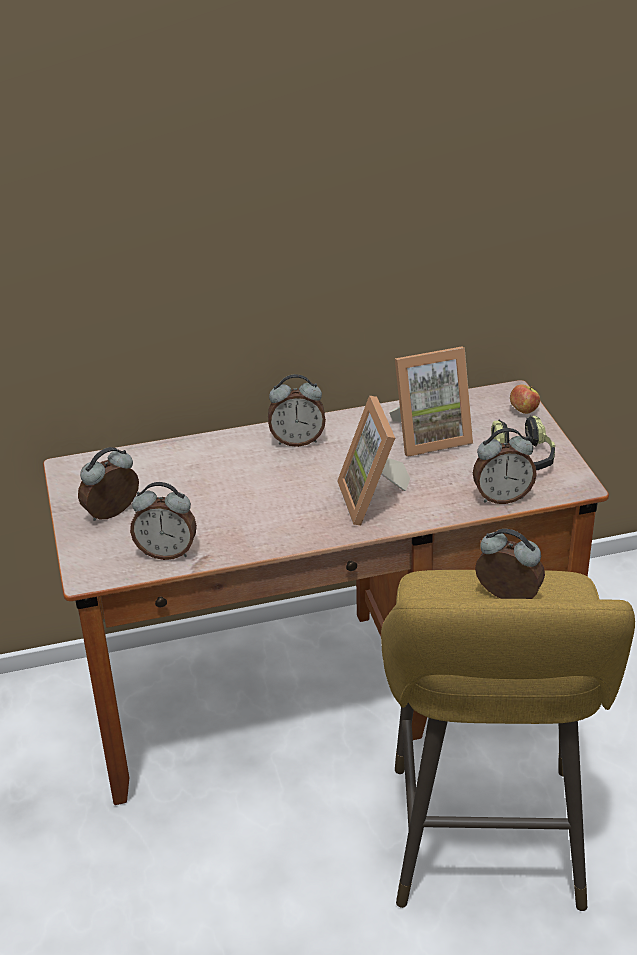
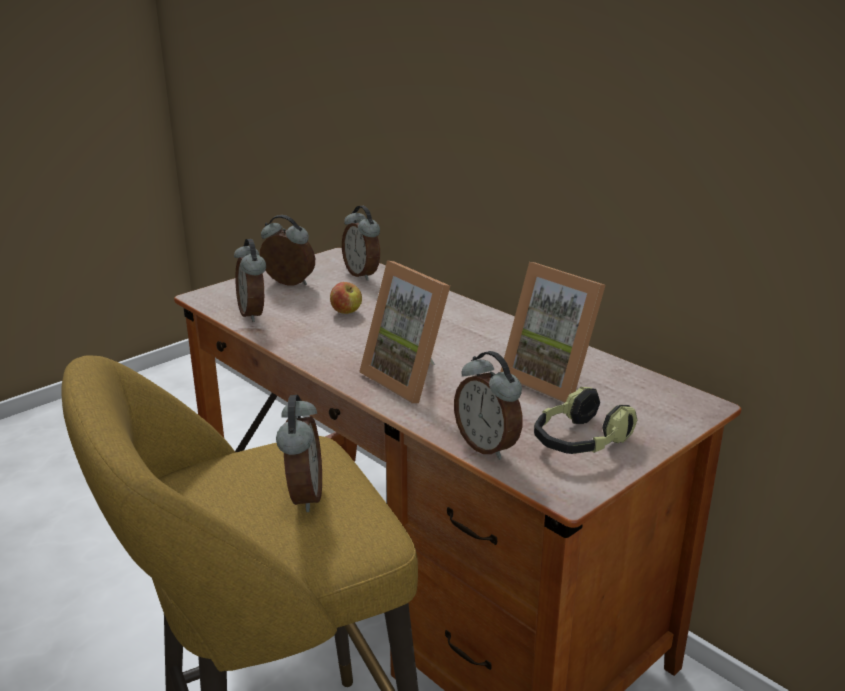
camera: 60 degrees right, 10 degrees down
alarm clock [268,374,326,447] -> alarm clock moved to [342,206,380,281]
picture frame [337,396,410,525] -> picture frame turned 90 degrees counterclockwise [359,261,450,403]
apple [510,384,540,414] -> apple moved to [330,282,362,314]

